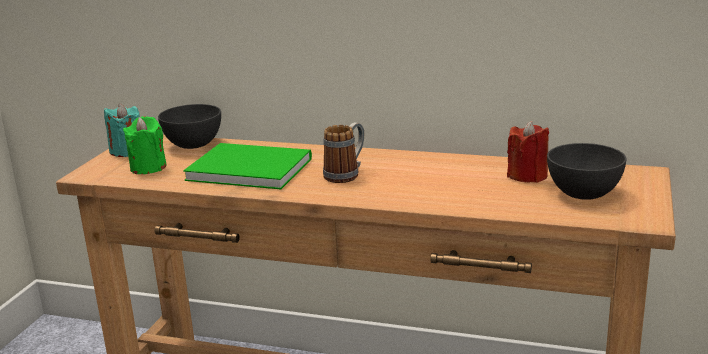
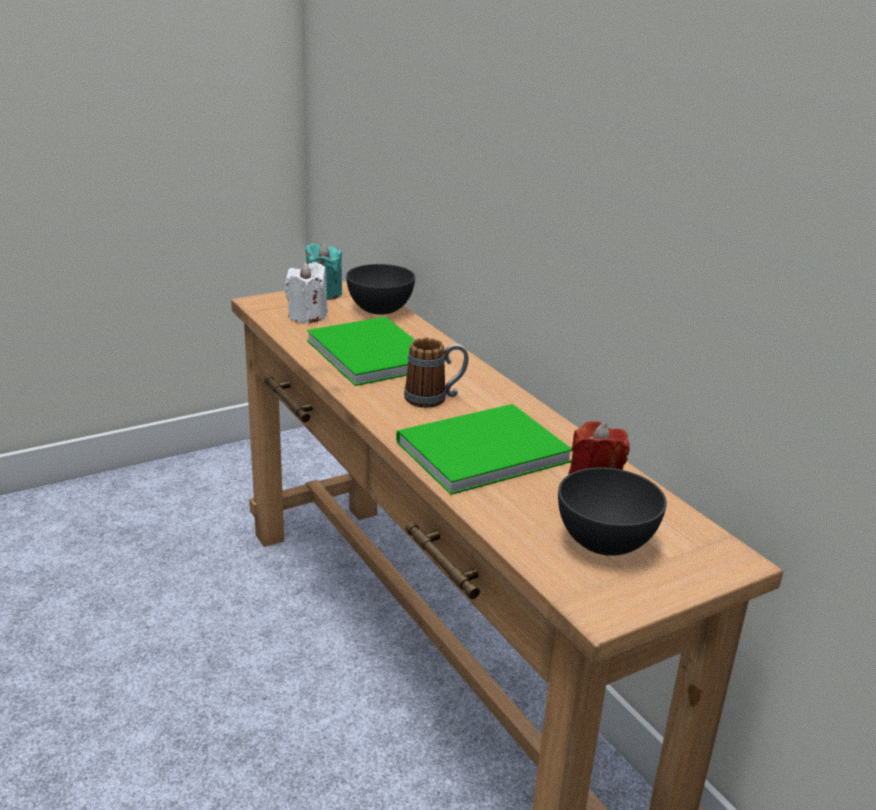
camera: 40 degrees right, 5 degrees up
green candle [123,116,167,174] -> white candle [285,262,328,324]
none -> green book [396,404,572,495]

